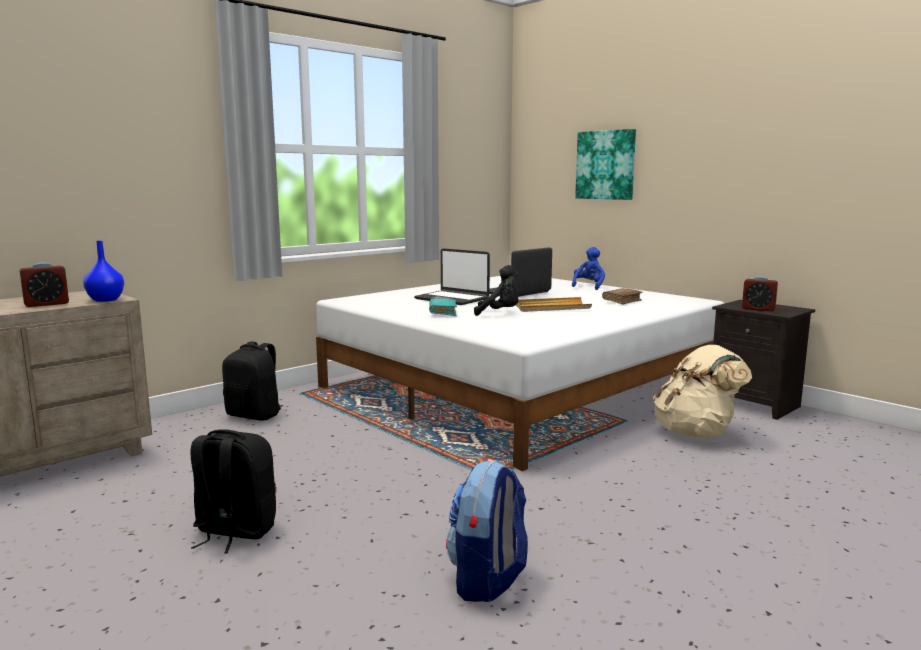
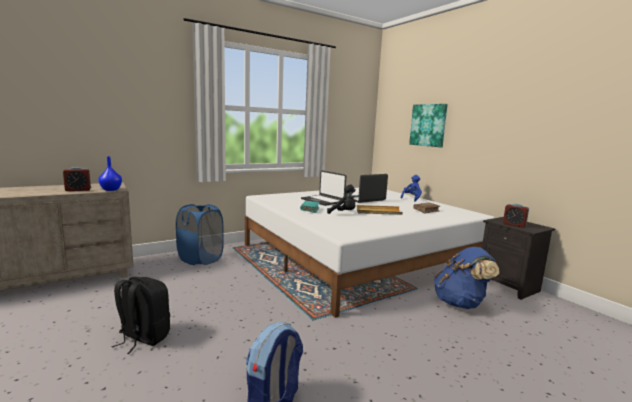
camera: 10 degrees right, 0 degrees up
black backpack [222,341,283,421] -> blue laundry basket [176,204,224,265]
beige backpack [653,345,752,439] -> blue backpack [434,247,499,309]

